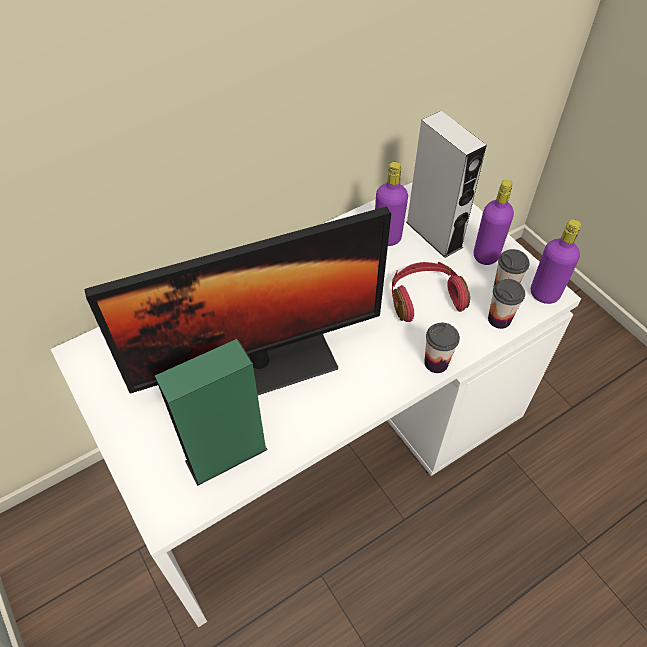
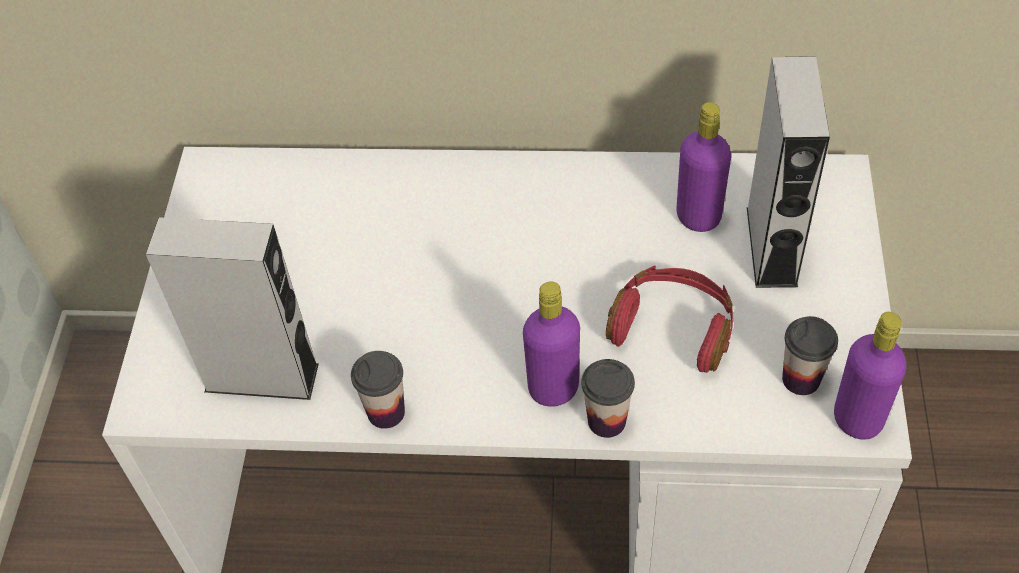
camera: 40 degrees right, 0 degrees up
monitor [85,207,391,395] -> none
green speaker [155,339,268,486] -> grey speaker [146,217,319,400]
purple bottle [474,180,514,265] -> purple bottle moved to [523,282,580,407]
cup [488,279,525,329] -> cup moved to [351,351,405,429]

